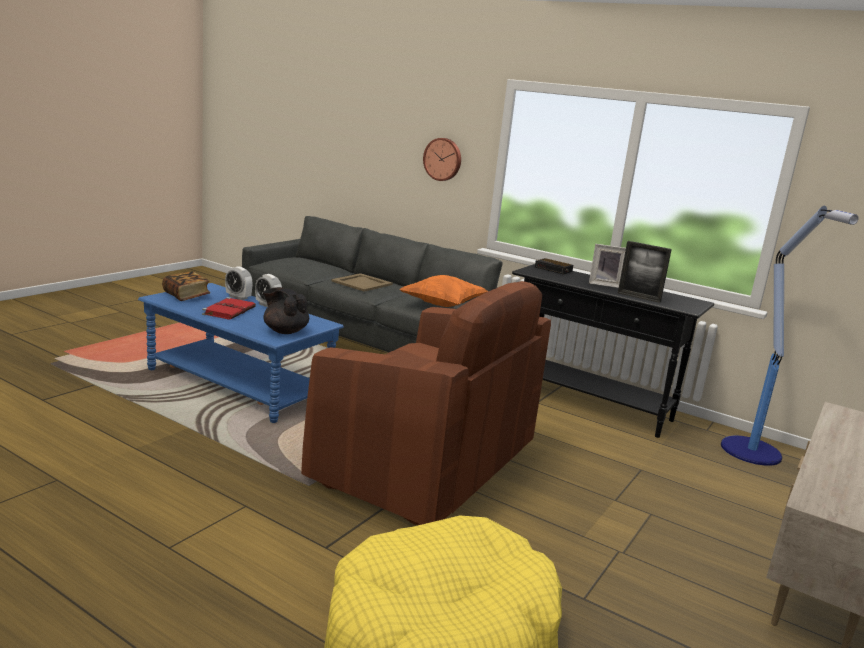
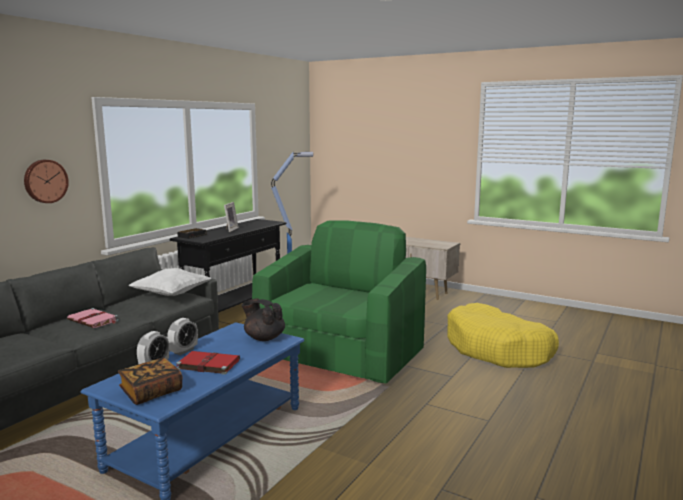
camera: 90 degrees left, 5 degrees down
black teapot [263,287,309,334] -> black teapot turned 90 degrees clockwise [241,299,285,341]
brown armchair [301,281,551,525] -> green armchair [252,220,426,383]
beige tray [331,273,393,292] -> pink book [67,308,119,328]
orange pillow [399,275,488,307] -> white pillow [128,268,212,296]
picture frame [618,241,672,303] -> none

